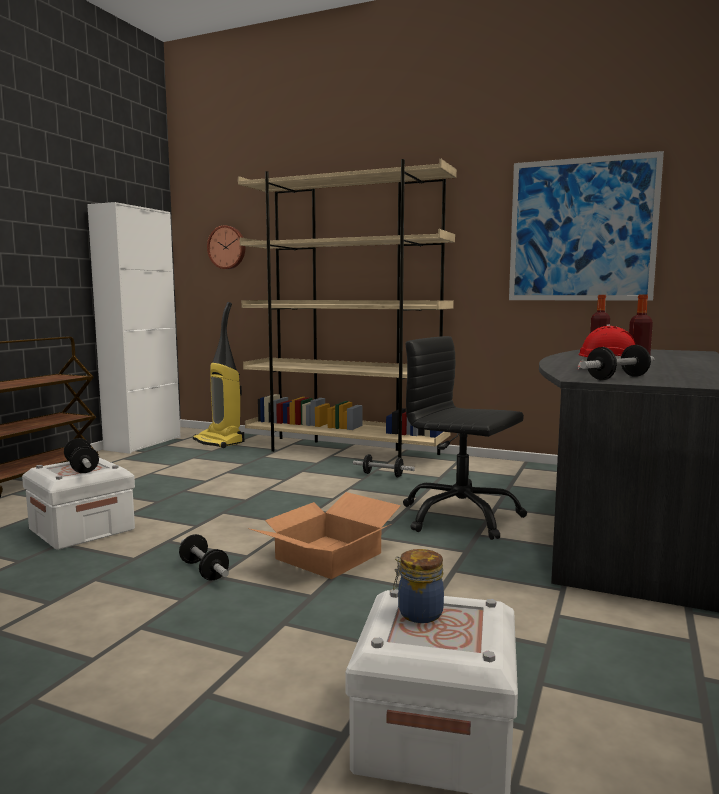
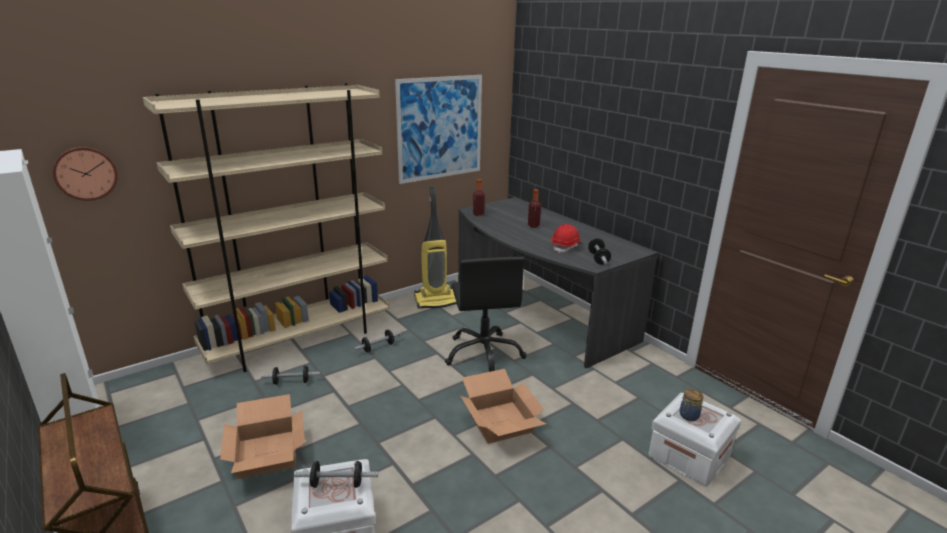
camera: 60 degrees left, 15 degrees up
dumbbell [179,534,229,581] -> dumbbell moved to [261,365,320,385]
vacuum cleaner [193,302,244,448] -> vacuum cleaner moved to [415,186,457,309]
black office chair [403,336,527,540] -> black office chair turned 75 degrees counterclockwise [445,257,527,372]
none -> cardboard box [220,394,305,479]

